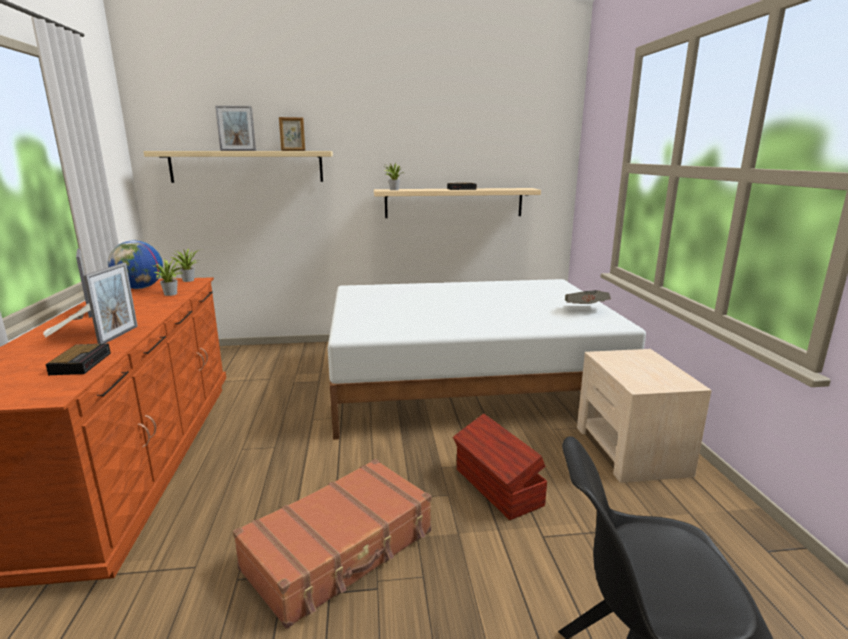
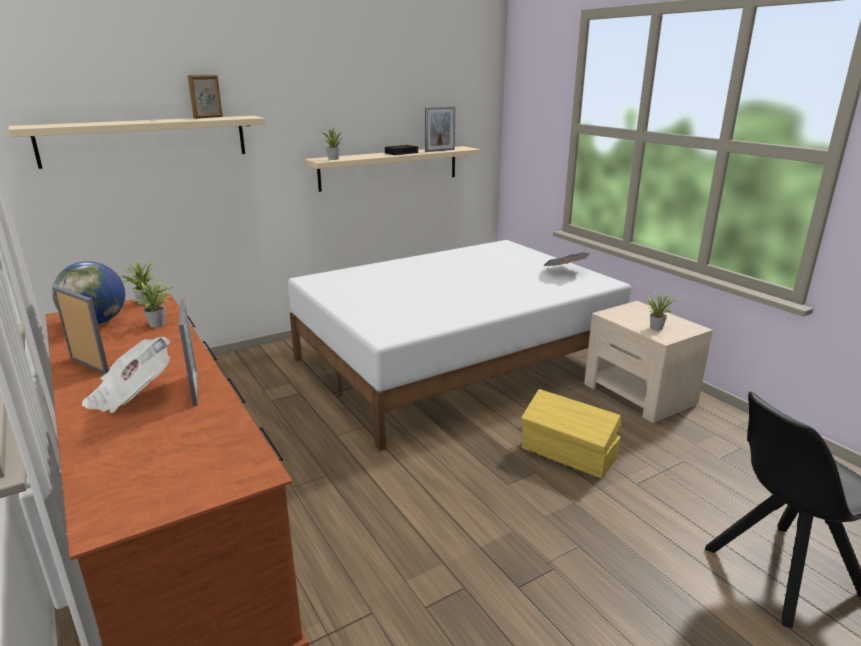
camera: 25 degrees left, 5 degrees up
alarm clock [46,343,111,375] -> none
picture frame [215,105,256,151] -> picture frame moved to [425,106,455,152]
brown suitcase [233,459,431,629] -> none
brown storage box [453,414,547,520] -> yellow storage box [521,389,621,479]
none -> potted plant [647,293,682,330]

